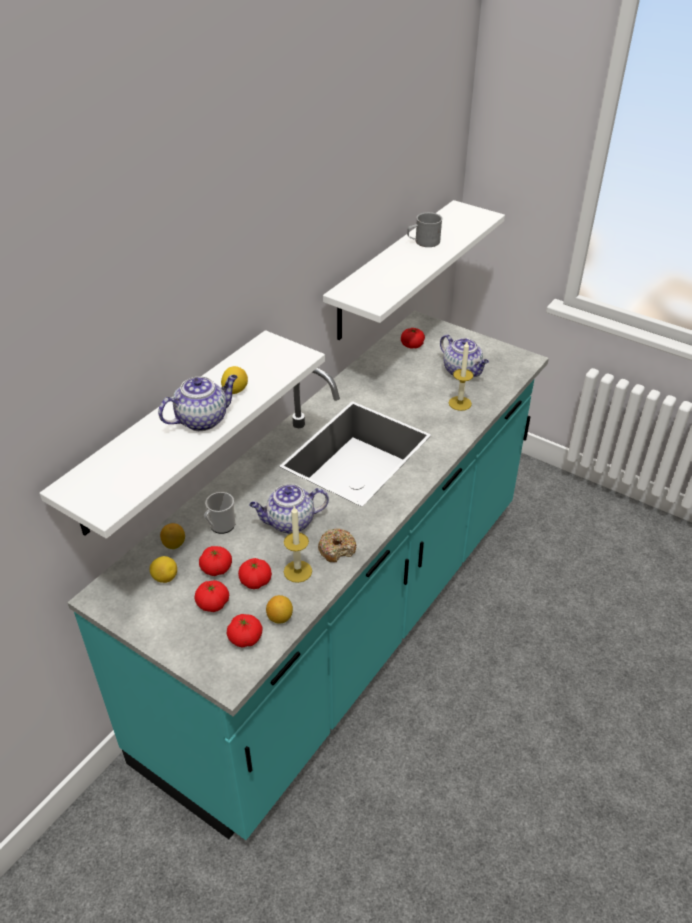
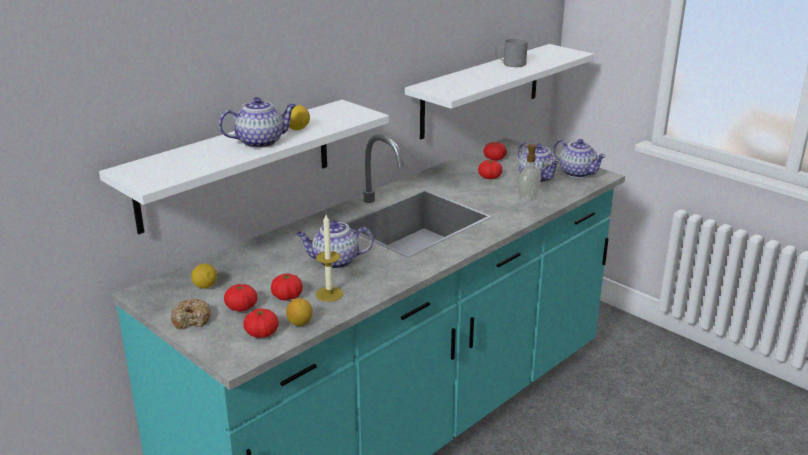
camera: 10 degrees right, 15 degrees down
lemon [160,523,185,549] -> none
tomato [199,546,232,576] -> tomato moved to [478,160,502,179]
mug [204,492,235,534] -> none
donut [318,528,356,562] -> donut moved to [171,299,211,330]
candle [449,342,473,411] -> soap dispenser [518,144,541,202]
none -> teapot [553,139,606,178]

